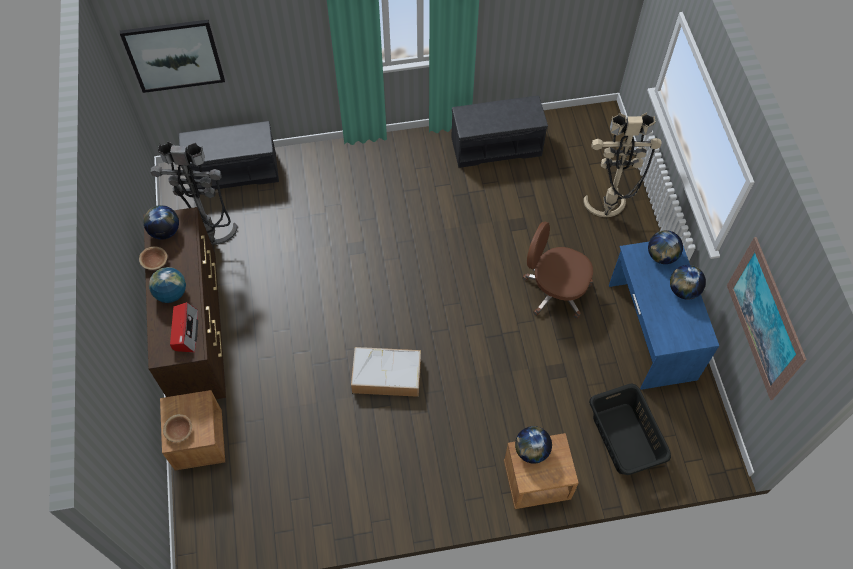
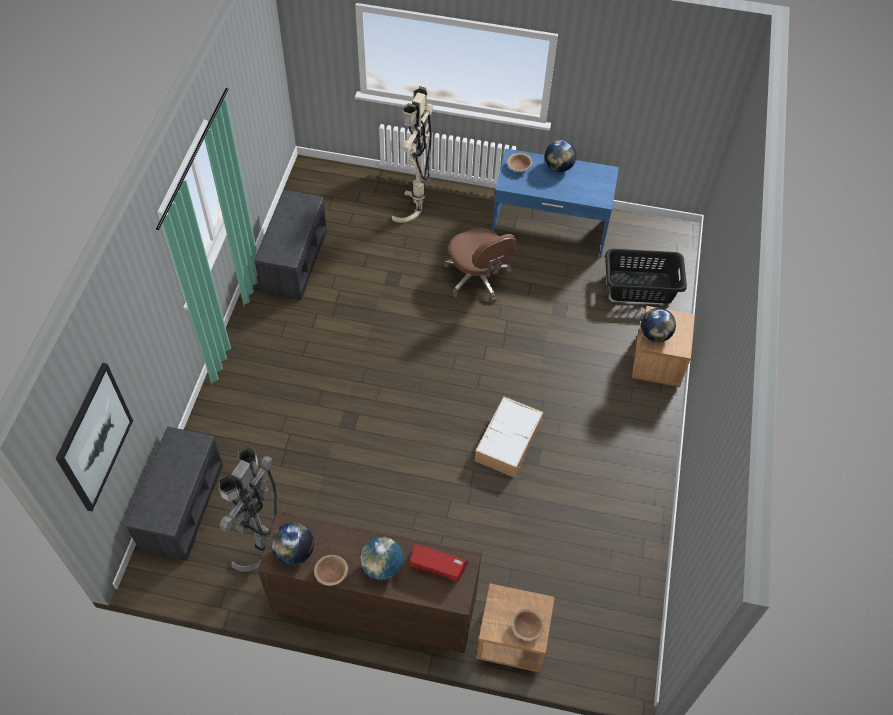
camera: 70 degrees left, 5 degrees down
brown office chair [522,222,593,319] -> brown office chair turned 75 degrees counterclockwise [444,227,517,302]
globe [648,230,683,264] -> brown bowl [507,153,532,171]
picture [727,237,807,400] -> none

